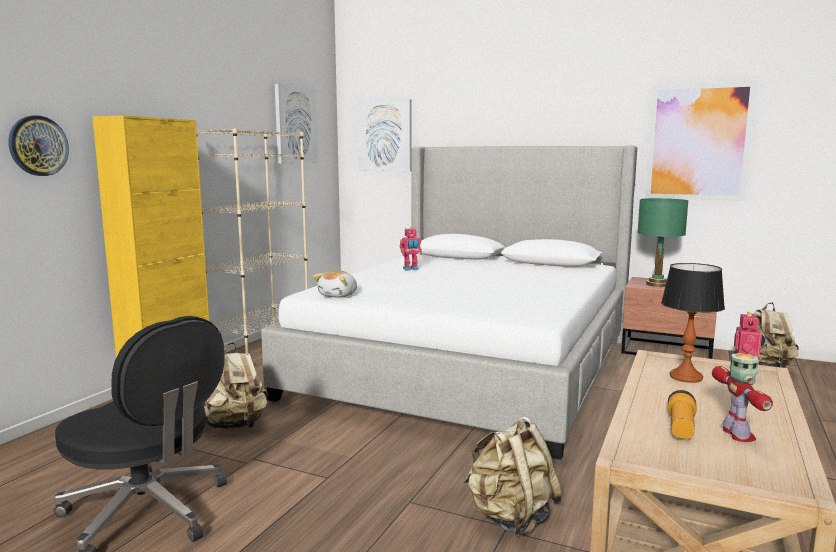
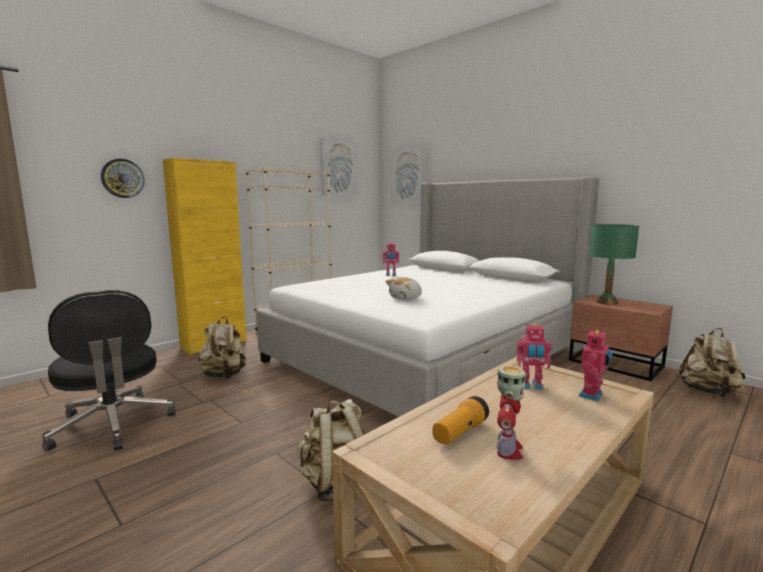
camera: 20 degrees right, 0 degrees up
plush toy [313,270,357,297] -> plush toy moved to [385,277,422,300]
picture [645,81,757,201] -> none
table lamp [661,263,725,383] -> toy robot [516,323,551,390]

